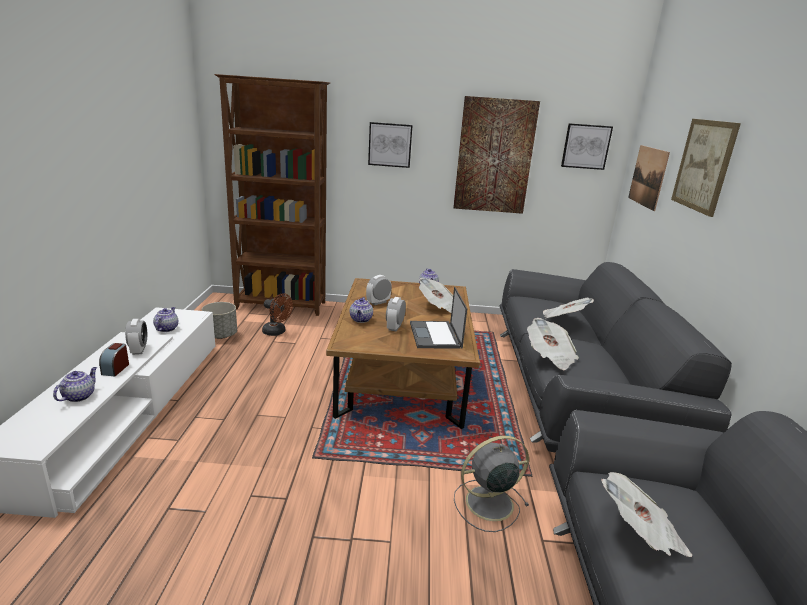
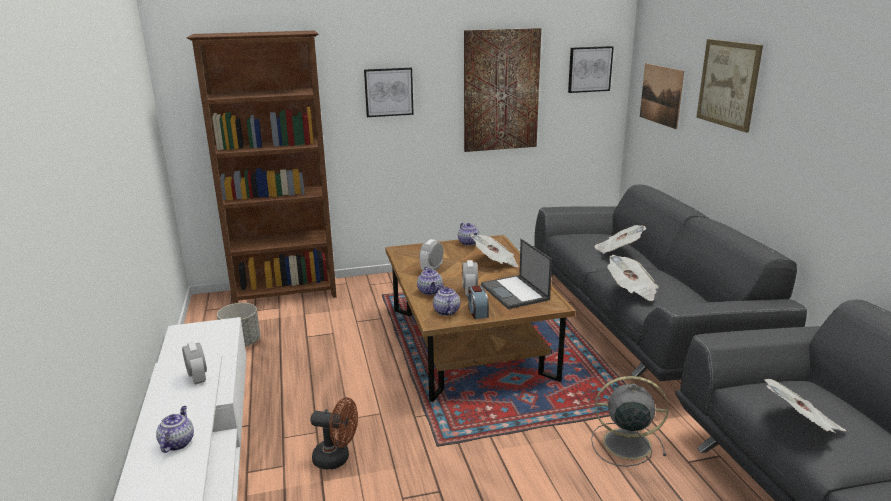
camera: 15 degrees left, 0 degrees up
alarm clock [99,343,129,377] -> alarm clock moved to [468,286,489,319]
teapot [153,307,178,332] -> teapot moved to [433,285,460,316]
brown fan [262,293,293,336] -> brown fan moved to [311,397,358,470]
grey fan [454,436,529,532] -> grey fan turned 45 degrees clockwise [591,376,669,467]

